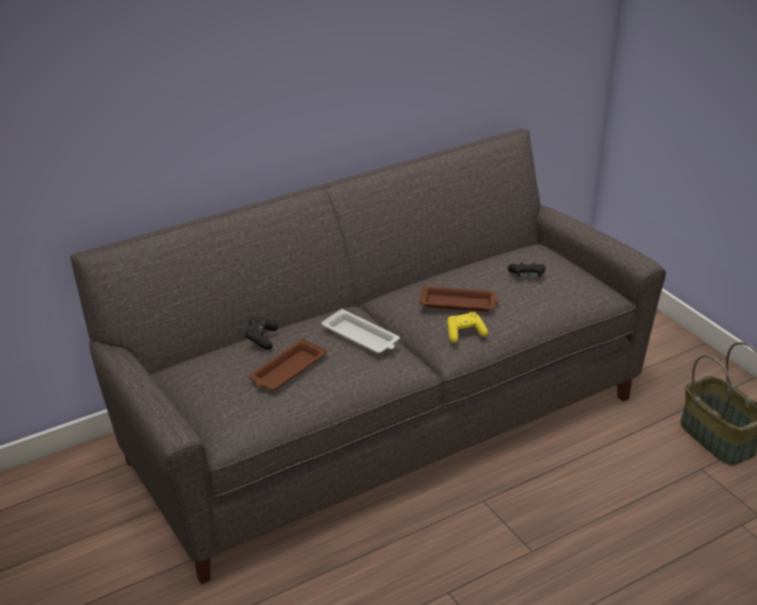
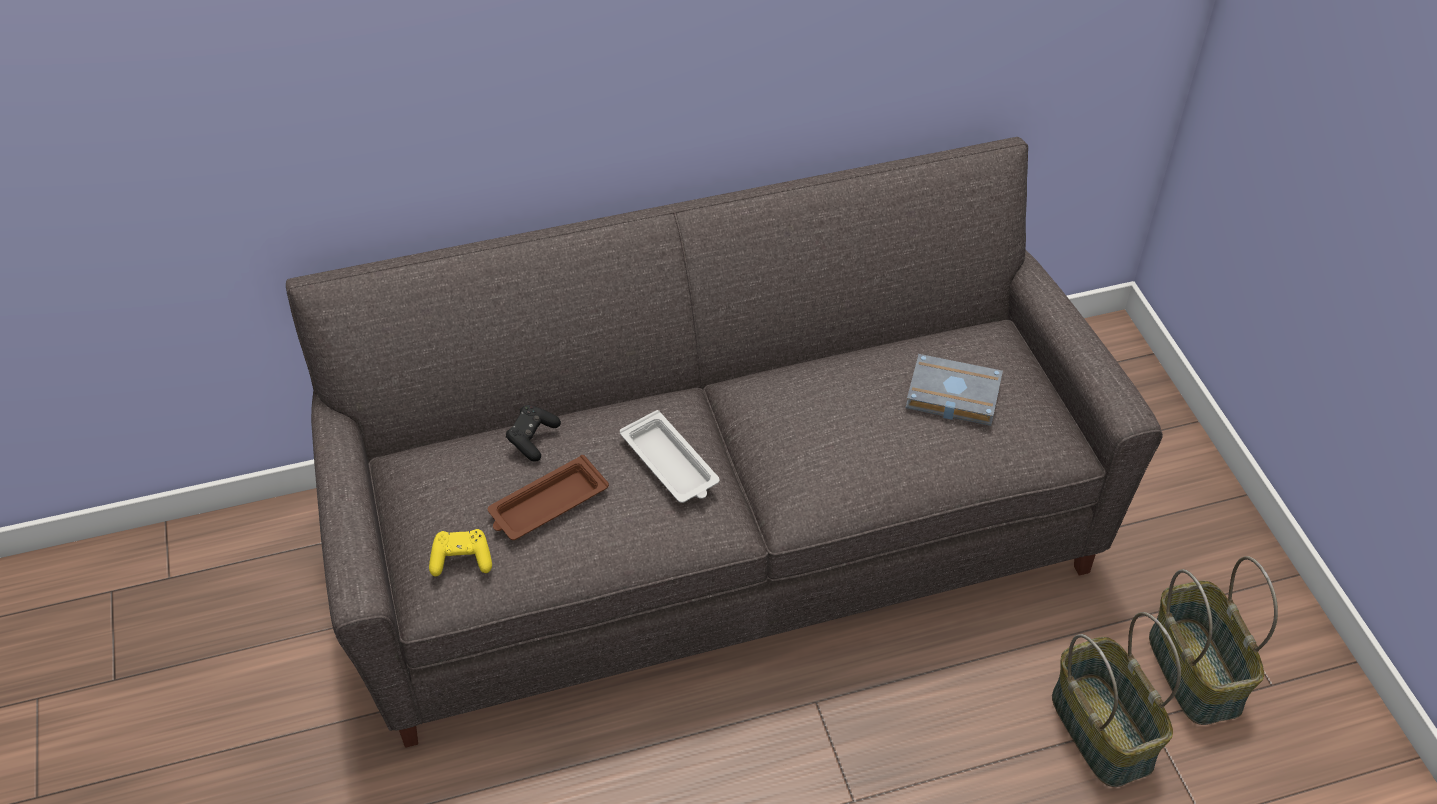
camera: 15 degrees right, 15 degrees up
brown tray [419,285,499,312] -> none
yellow game controller [447,312,488,343] -> yellow game controller moved to [429,529,492,576]
black game controller [508,262,546,277] -> grey book [906,354,1003,426]
none -> basket [1052,612,1181,787]

